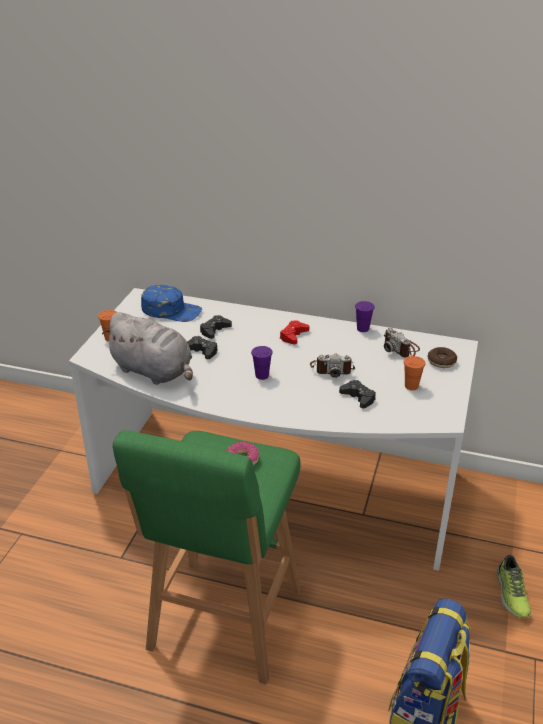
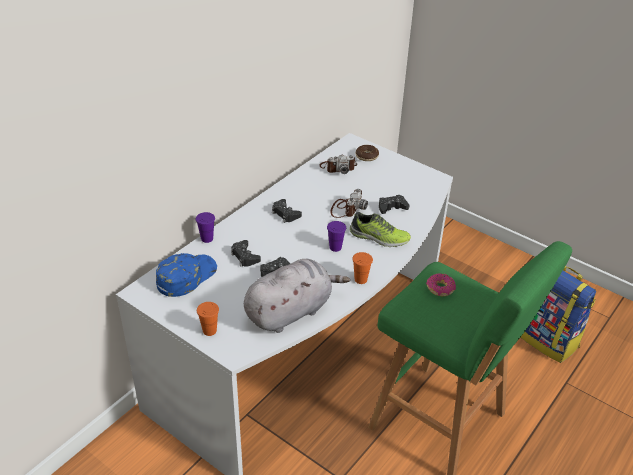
camera: 70 degrees left, 5 degrees up
red game controller [280,320,309,344] -> black game controller [272,199,302,223]
purple cup [355,301,375,332] -> purple cup moved to [196,212,215,243]
orange cup [404,356,426,390] -> orange cup moved to [352,252,373,284]
shoe [497,555,531,618] -> shoe moved to [350,212,411,247]

